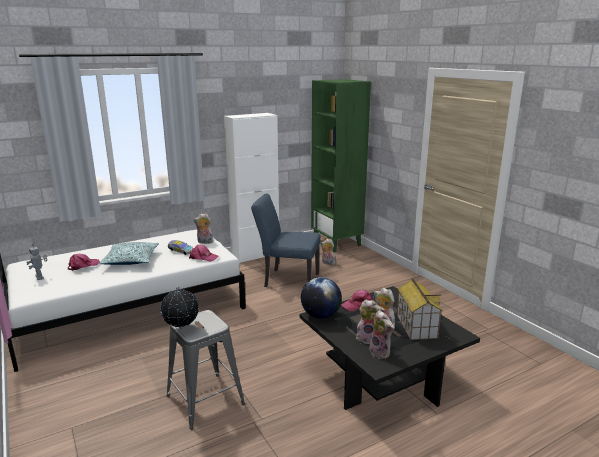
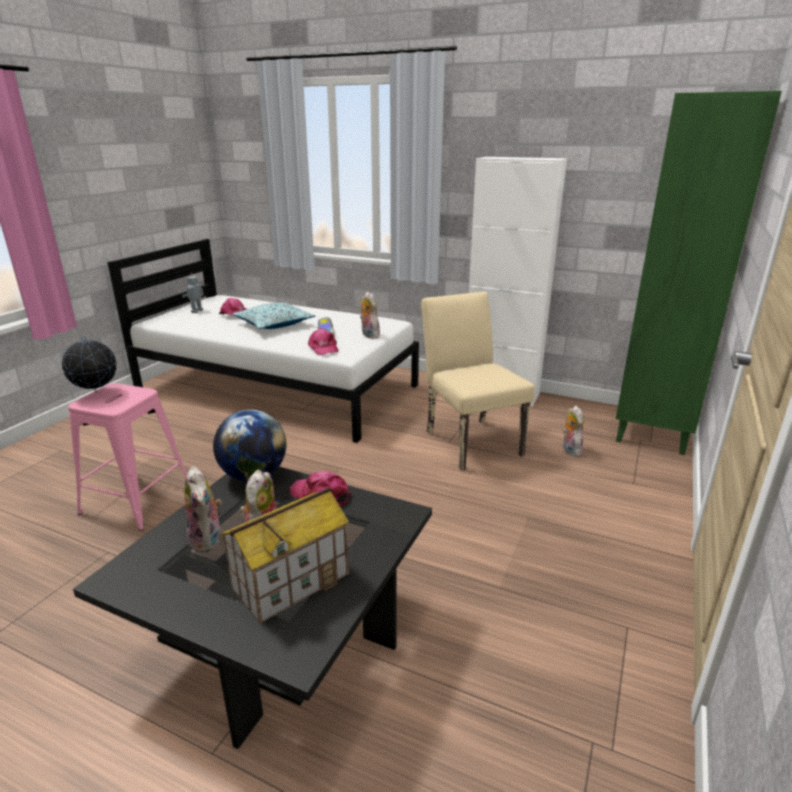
camera: 55 degrees right, 5 degrees up
grey stool [166,310,245,430] -> pink stool [68,383,187,530]
blue chair [251,193,321,287] -> beige chair [421,291,535,470]
plush toy [369,310,394,359] -> none

